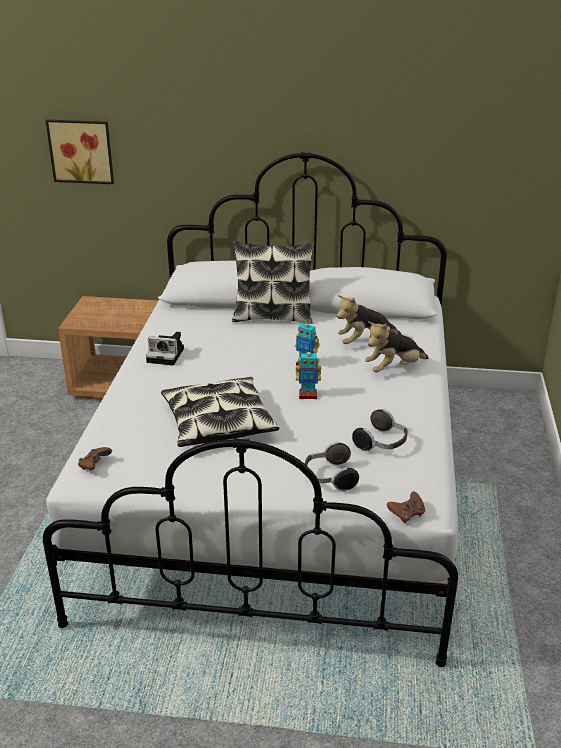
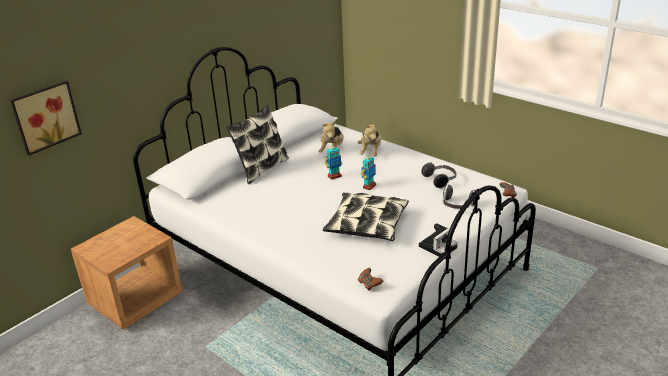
camera: 55 degrees left, 0 degrees up
camera [146,332,184,366] -> camera moved to [419,223,458,257]

